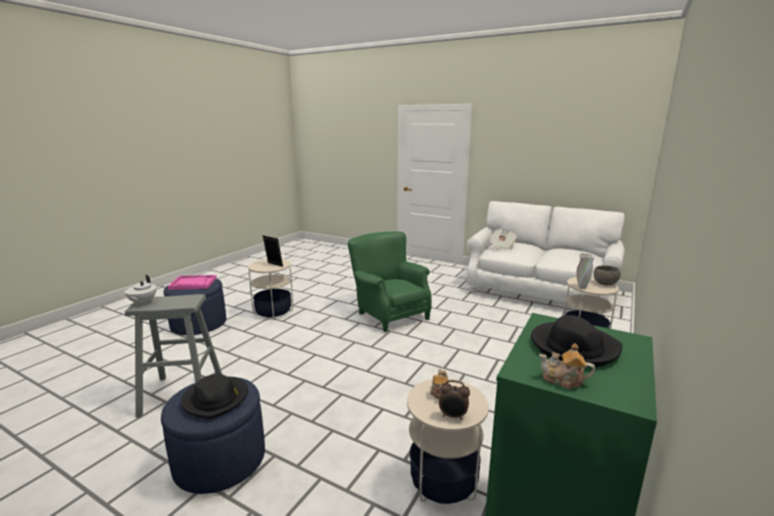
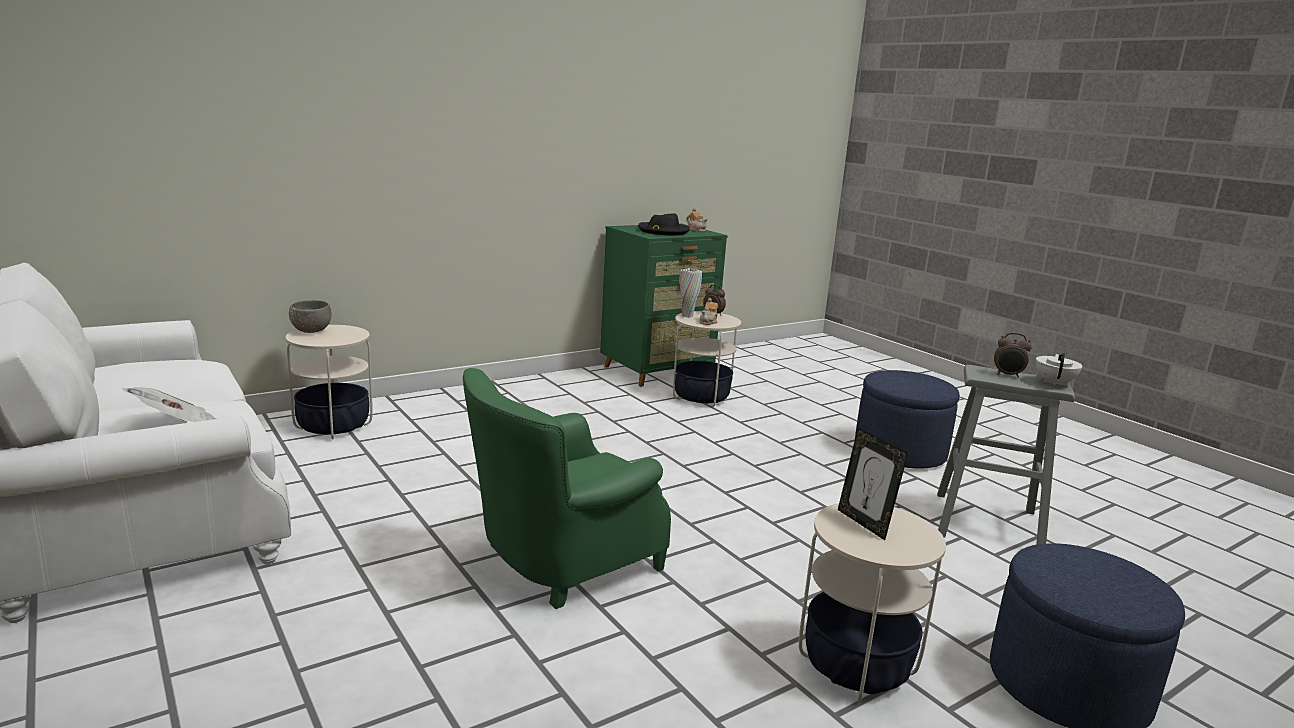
camera: 155 degrees left, 0 degrees up
pink tray [168,275,217,290] -> none
black hat [181,374,248,419] -> none
green armchair [348,231,432,332] -> green armchair turned 60 degrees clockwise [463,368,671,609]
white vase [576,253,594,289] -> white vase moved to [680,268,702,318]
none -> alarm clock [994,333,1032,378]

